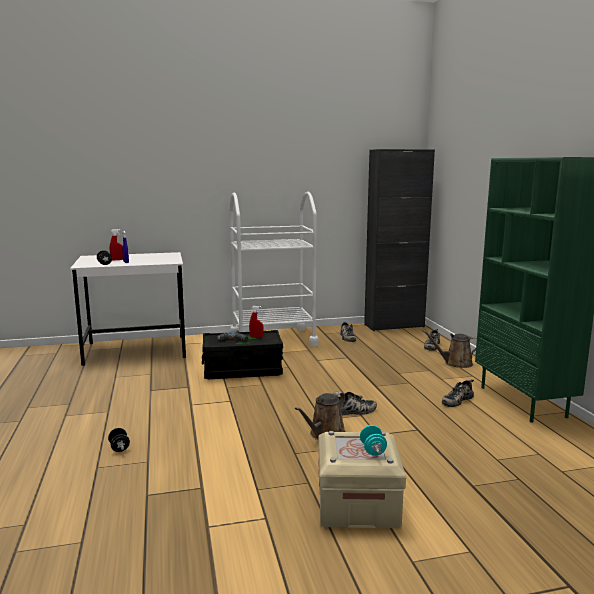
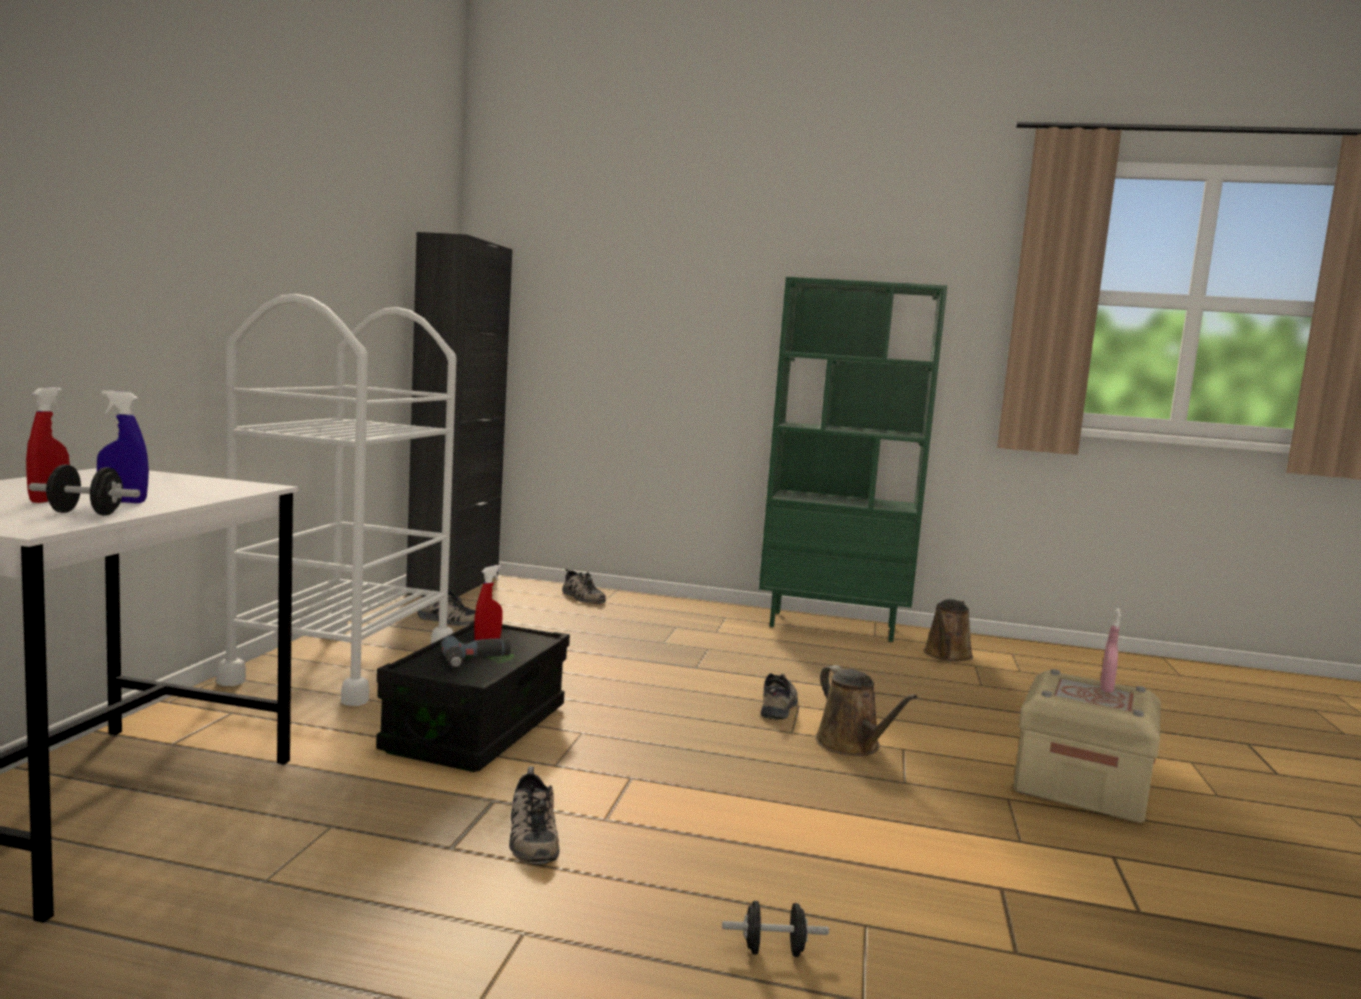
camera: 65 degrees left, 5 degrees down
turquoise dumbbell [360,425,387,456] -> pink spray bottle [1100,608,1121,693]
brown watering can [422,330,477,368] -> brown watering can moved to [923,599,973,662]
shoe [442,379,474,407] -> shoe moved to [509,766,559,865]

